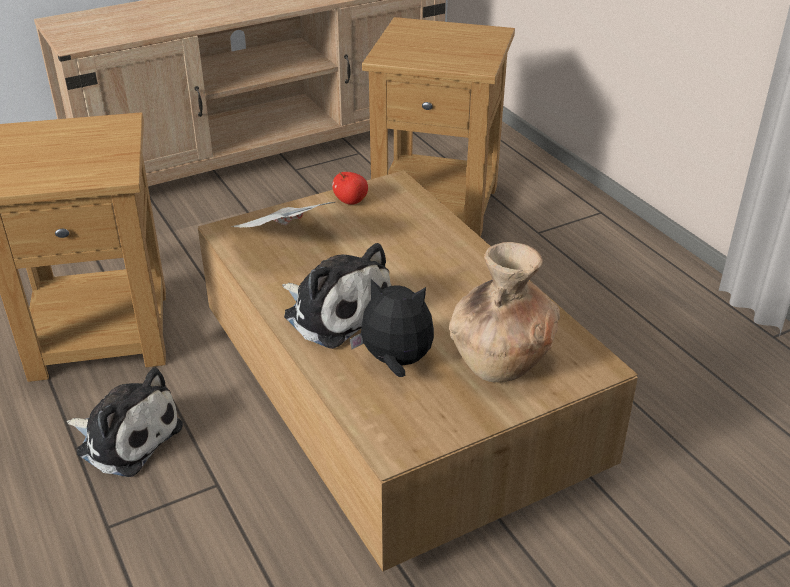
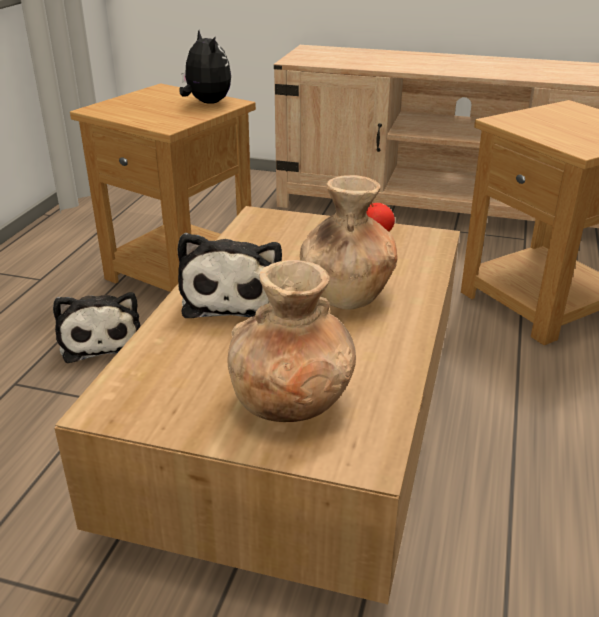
camera: 45 degrees right, 5 degrees down
newspaper [233,202,335,228] -> none
plush toy [349,279,434,377] -> plush toy moved to [179,30,231,104]
none -> brown vase [300,175,397,310]

